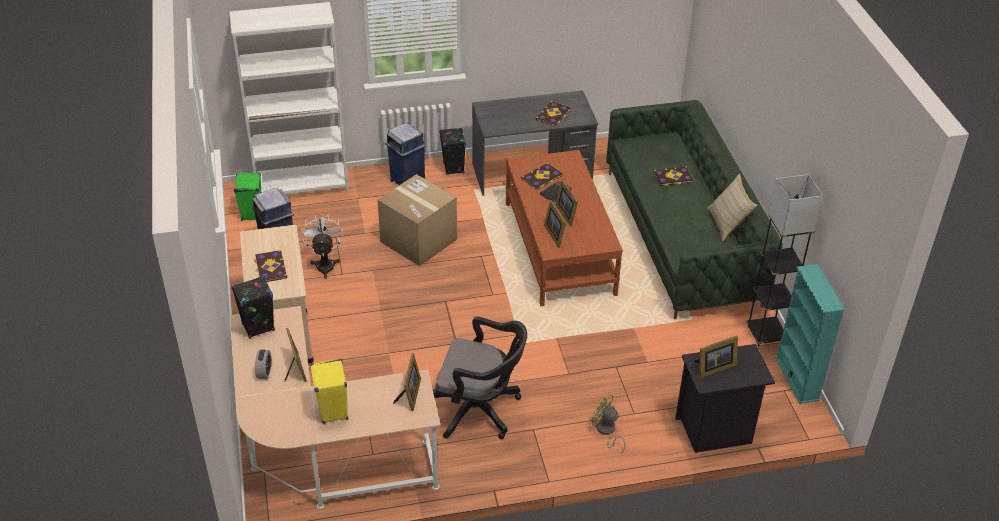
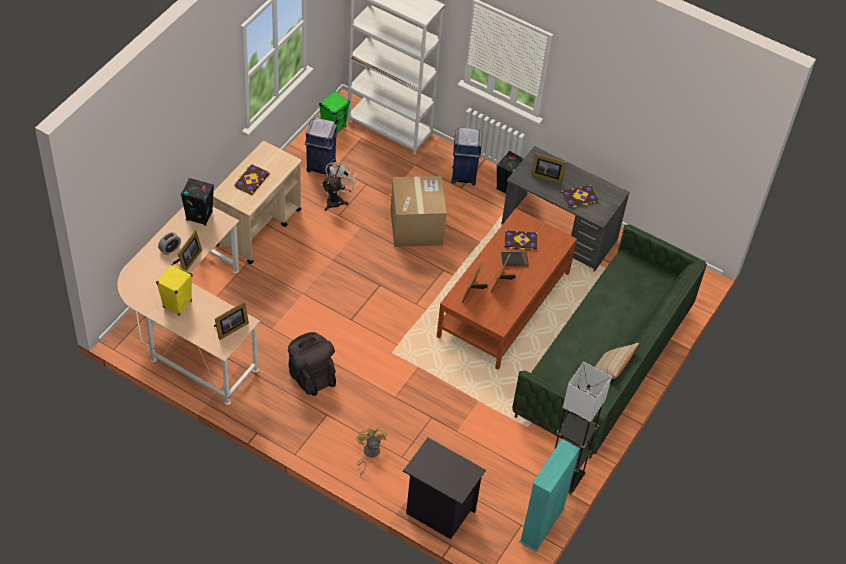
camera: 40 degrees right, 10 degrees up
black office chair [432,316,527,439] -> black backpack [288,332,336,396]
book [653,166,694,186] -> none
picture frame [694,336,738,378] -> picture frame moved to [531,153,567,184]

